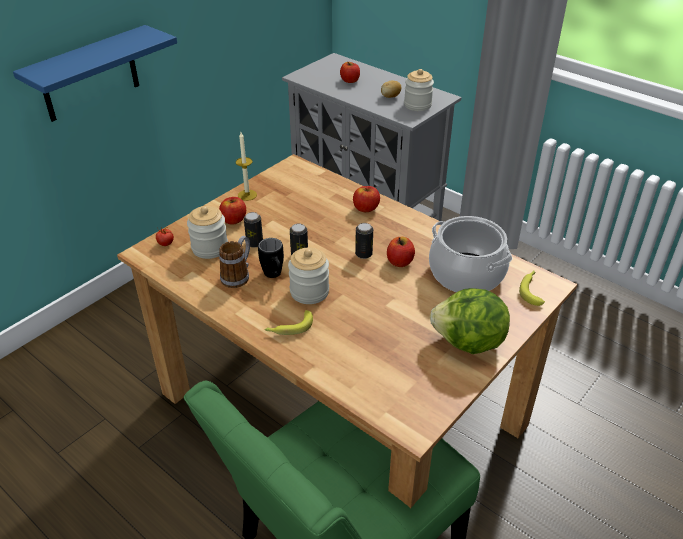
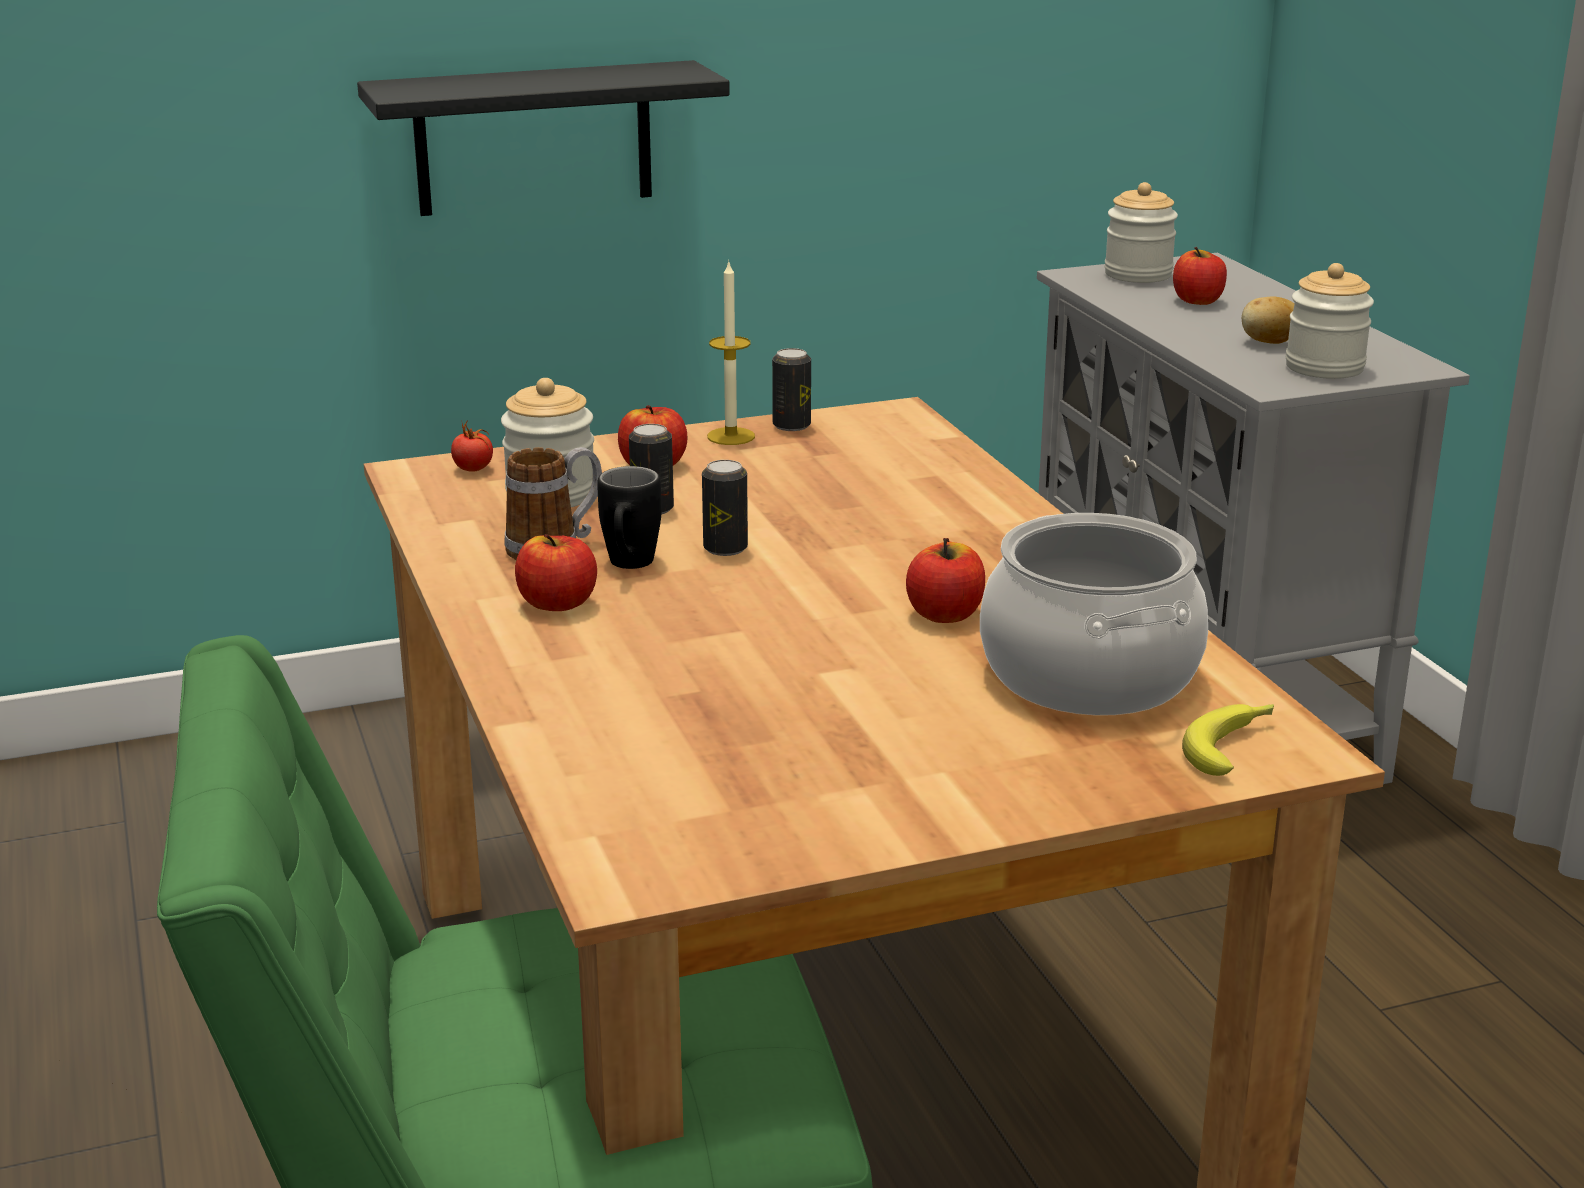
camera: 30 degrees right, 15 degrees down
blue shelf [13,25,177,122] -> black shelf [357,60,730,216]
banana [265,310,313,335] -> none
jar [288,248,329,304] -> jar moved to [1104,182,1178,283]
apple [353,186,380,212] -> apple moved to [515,534,597,611]
can [355,223,373,259] -> can moved to [772,348,811,431]
lettuce [430,288,510,354] -> none

